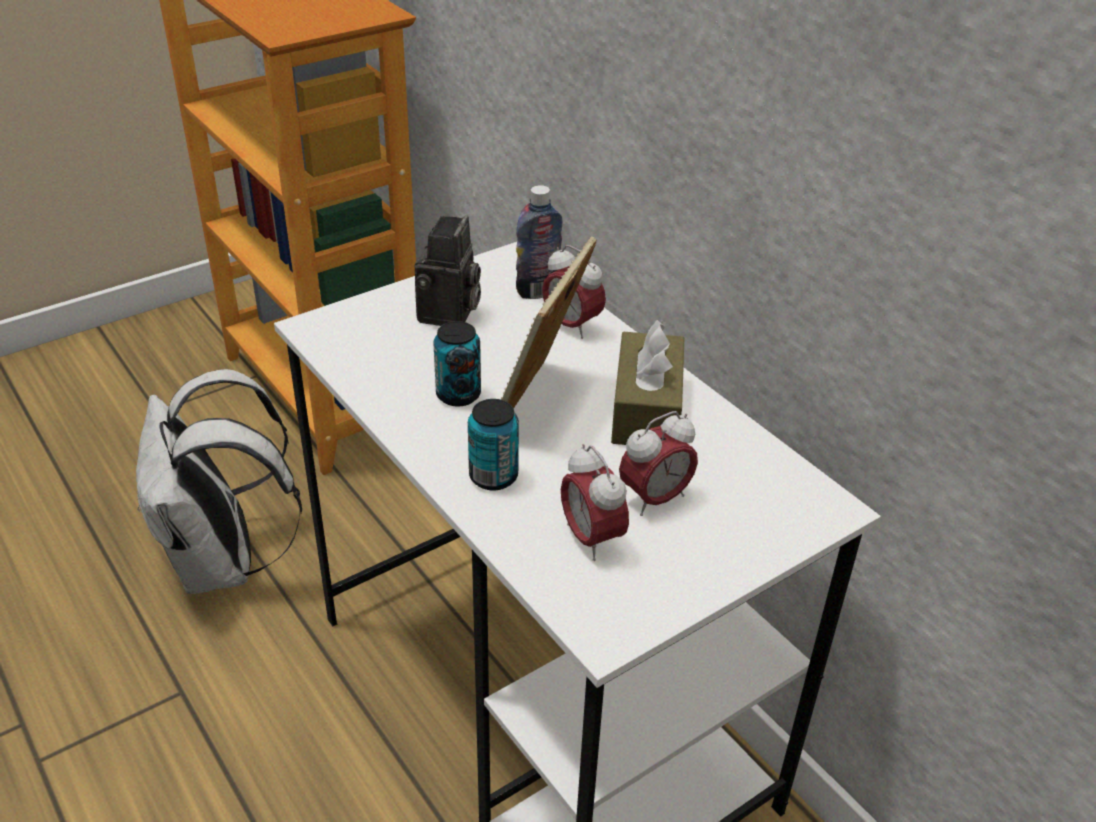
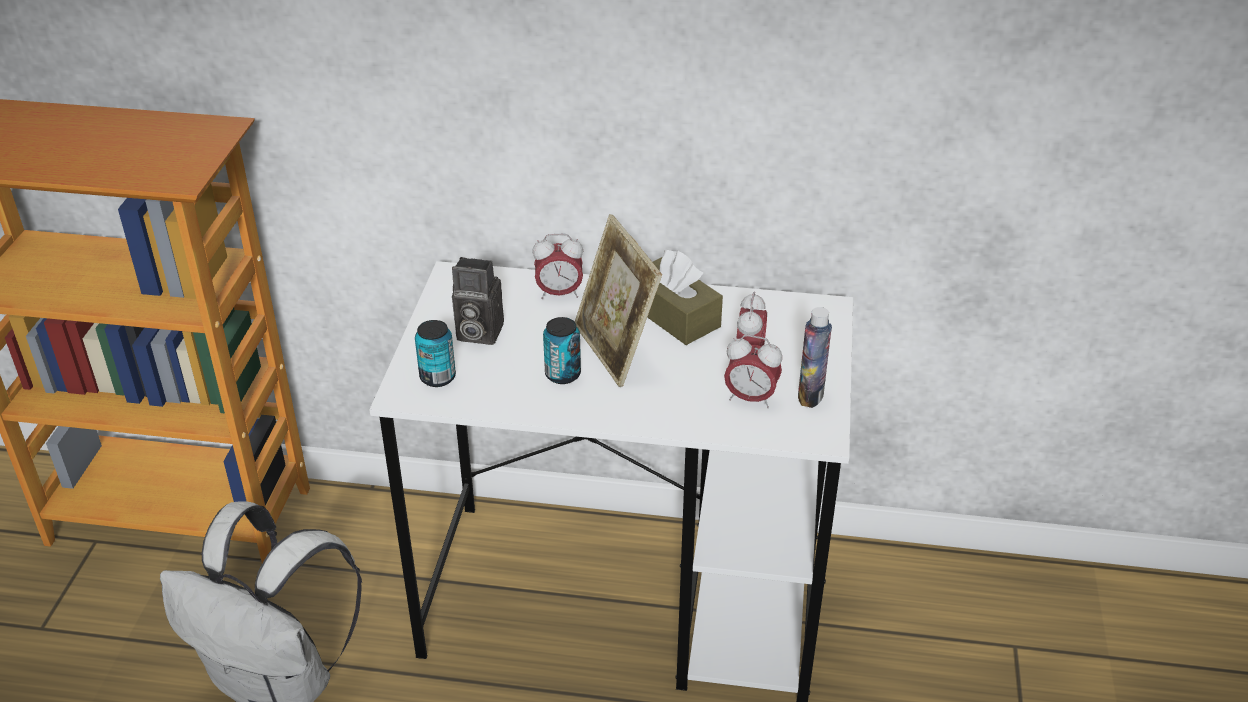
camera: 45 degrees left, 0 degrees up
camera [415,215,481,326] -> camera turned 135 degrees clockwise [452,257,504,345]
can [468,399,519,490] -> can moved to [415,320,456,387]
bottle [516,185,563,299] -> bottle moved to [798,307,832,408]

